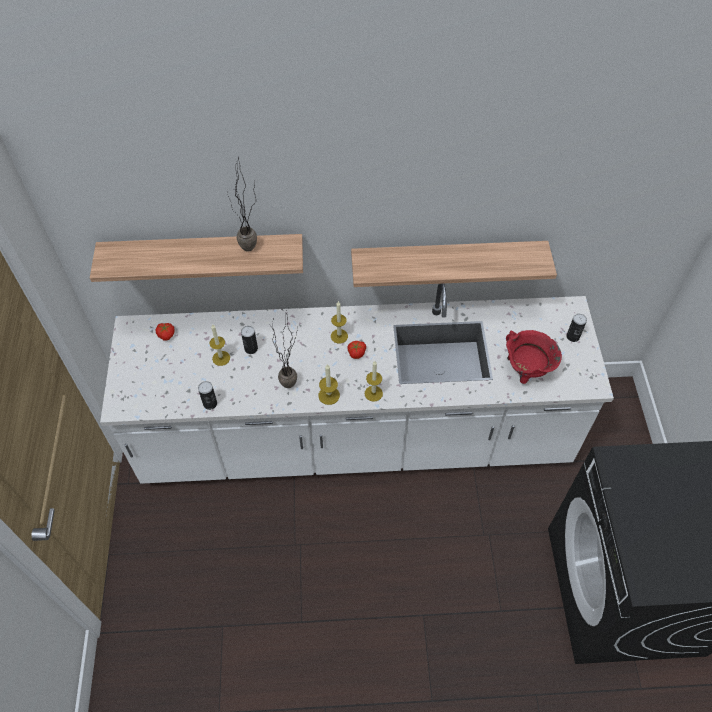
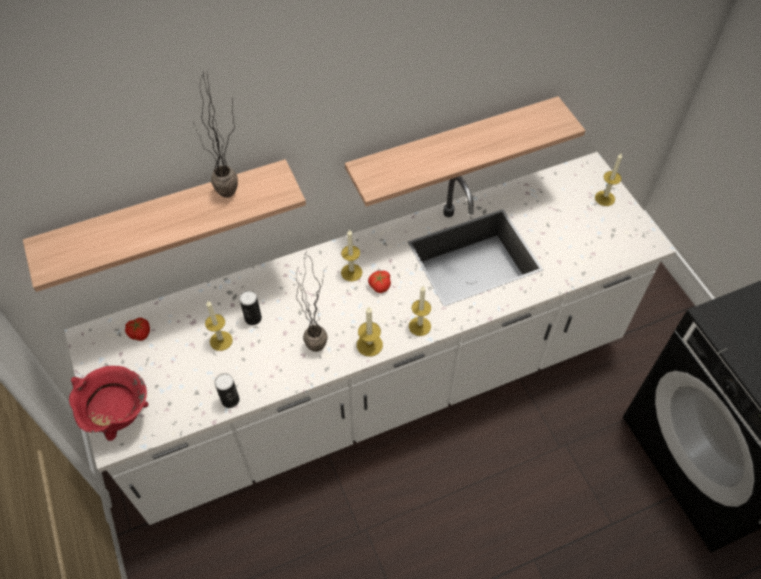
camera: 20 degrees left, 0 degrees up
red cooking pot [506,330,562,384] -> red cooking pot moved to [69,366,149,441]
can [566,314,587,342] -> candle [595,152,622,206]

